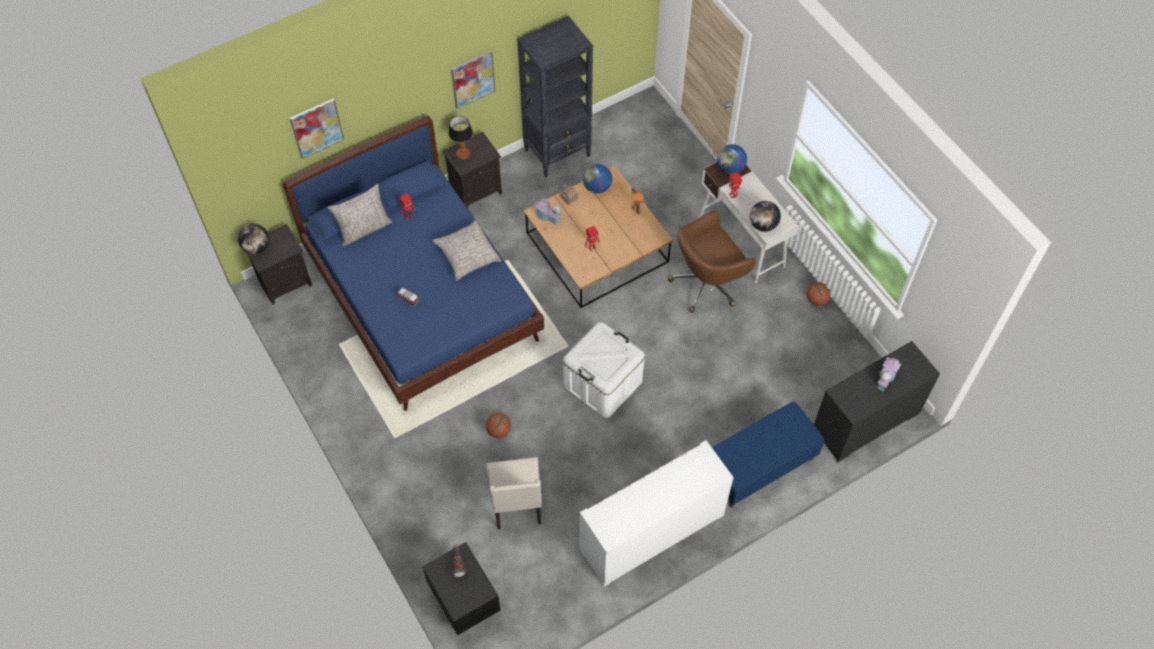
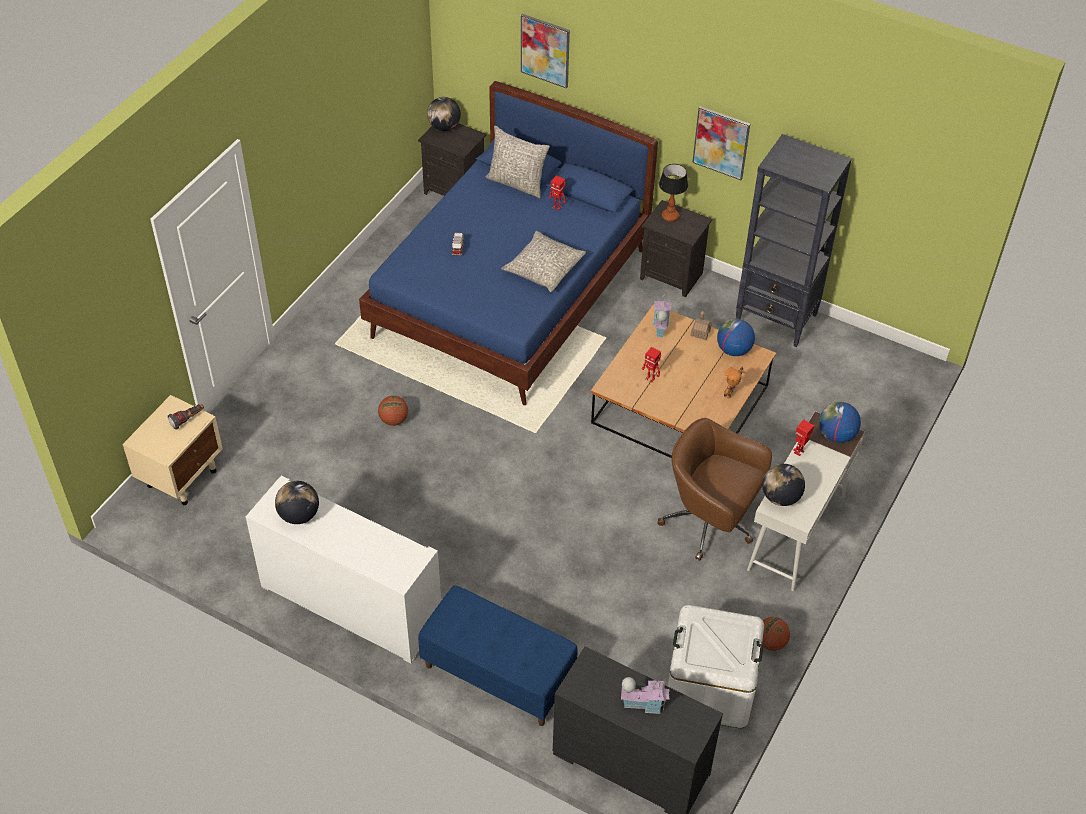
camera: 60 degrees right, 10 degrees down
black nightstand [422,542,500,635] -> beige nightstand [122,395,223,505]
beige chair [486,457,542,529] -> none
white storage box [563,322,645,418] -> white storage box moved to [668,605,764,728]
none -> globe [275,481,319,524]

